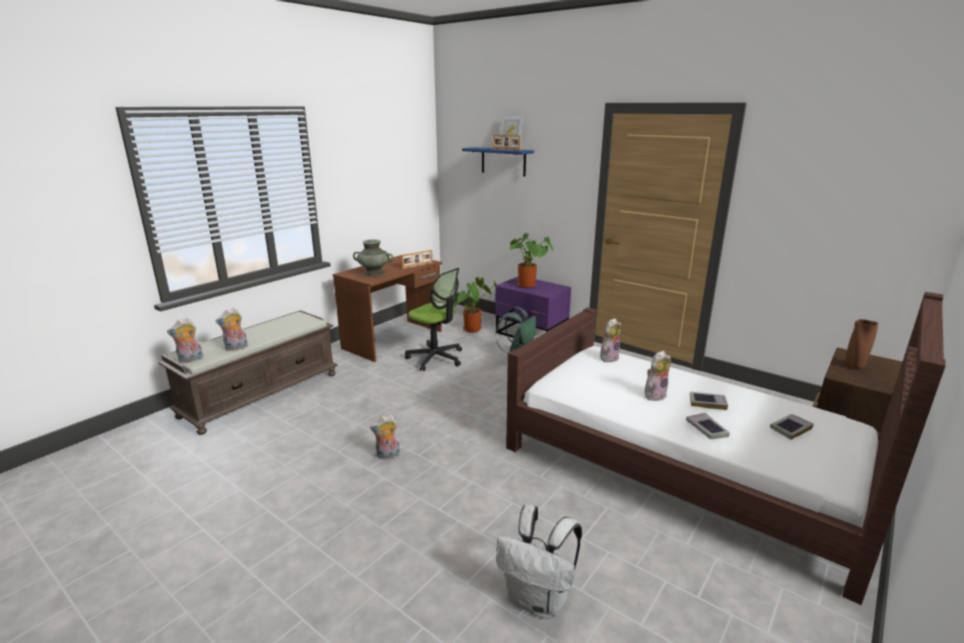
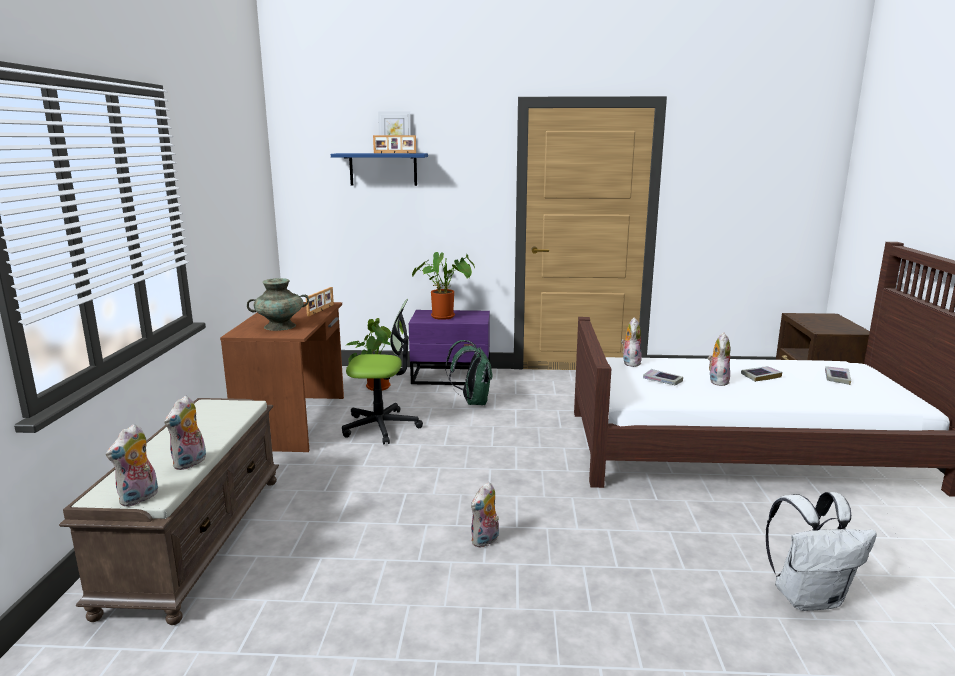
camera: 35 degrees left, 5 degrees down
book [686,413,730,439] -> book moved to [643,369,683,385]
brown vase [845,319,878,369] -> none

